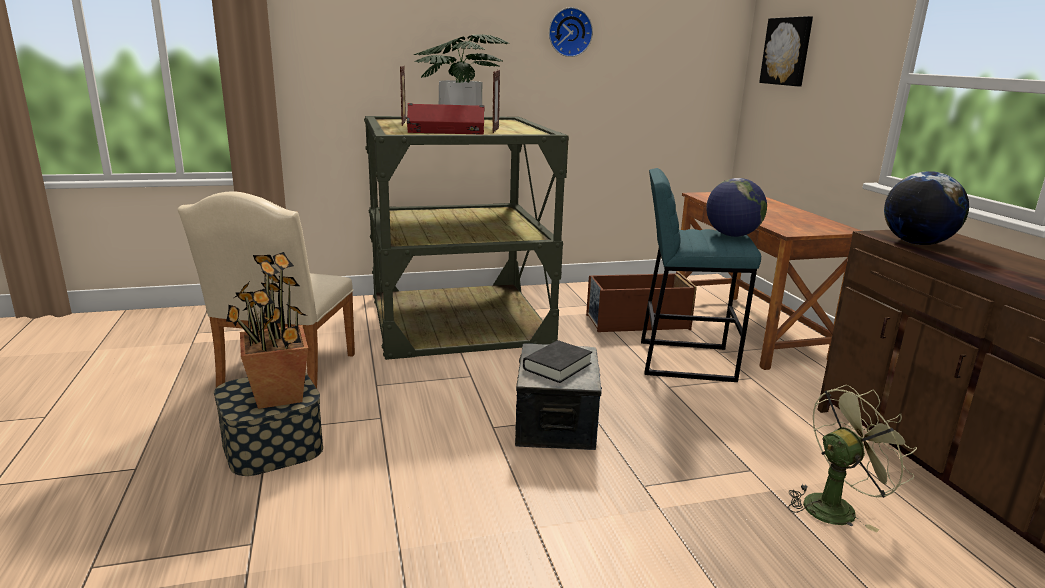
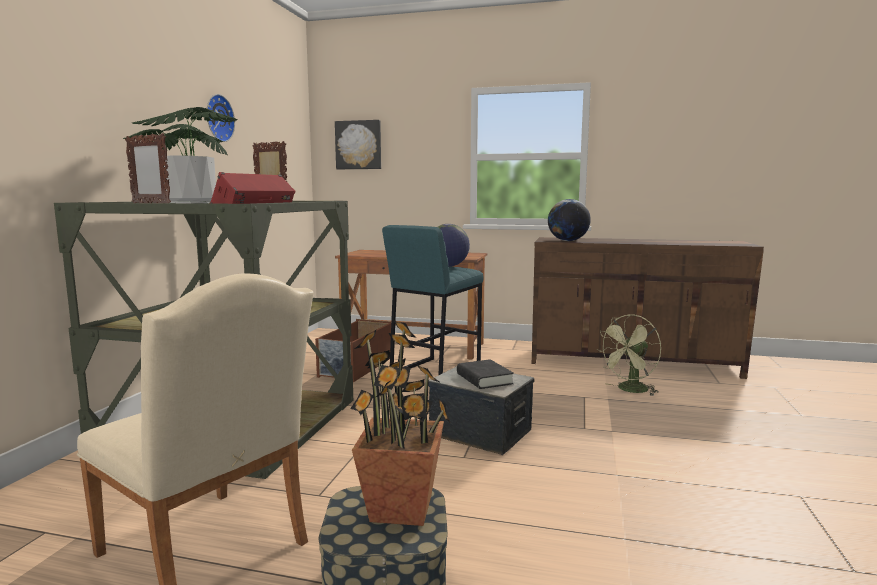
camera: 60 degrees left, 10 degrees down
green fan [788,385,917,533] -> green fan turned 135 degrees counterclockwise [597,314,661,396]

